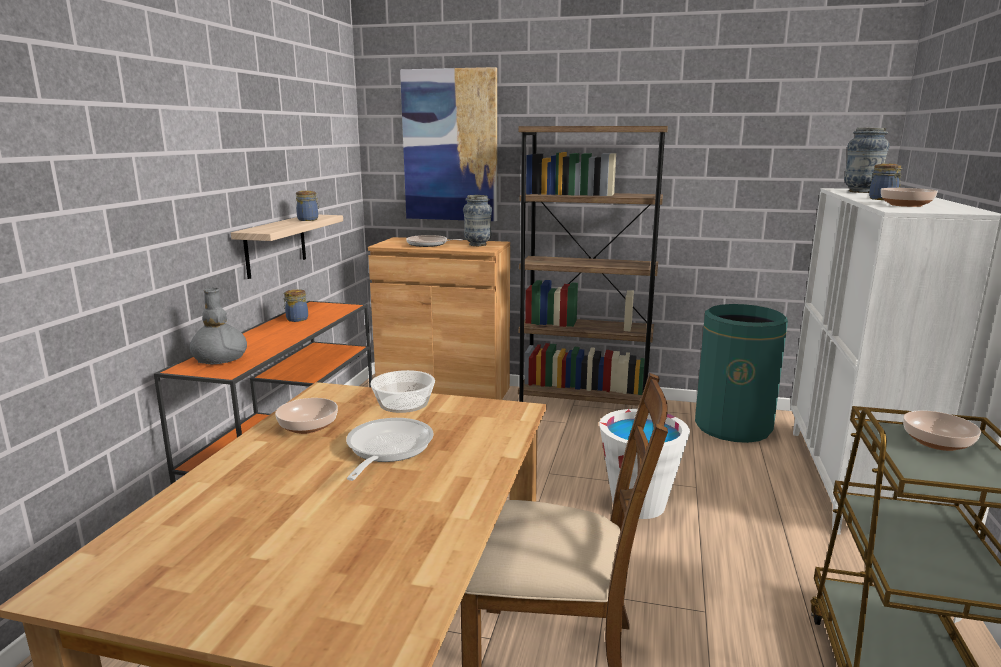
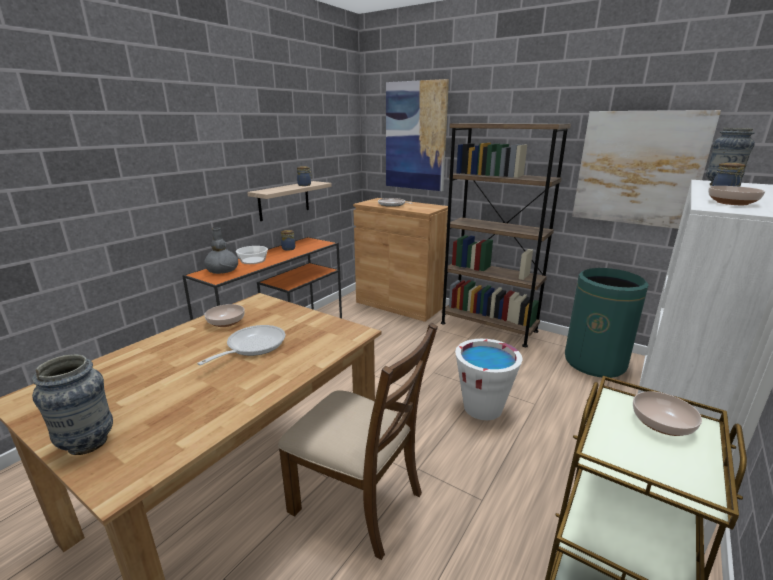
camera: 20 degrees right, 5 degrees up
bowl [370,370,435,413] -> bowl moved to [236,246,268,264]
vase [463,195,492,246] -> vase moved to [32,354,113,455]
none -> picture [572,110,721,229]

